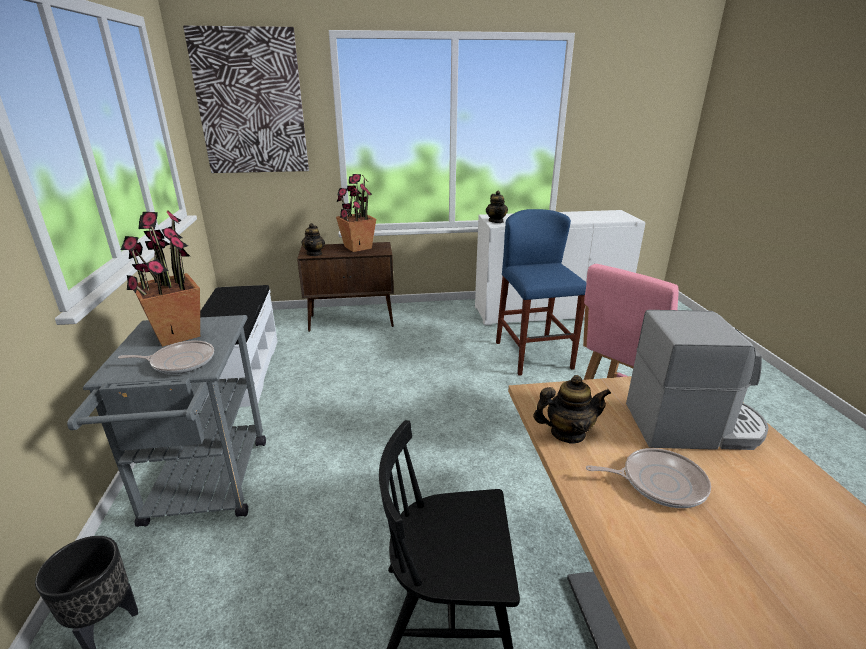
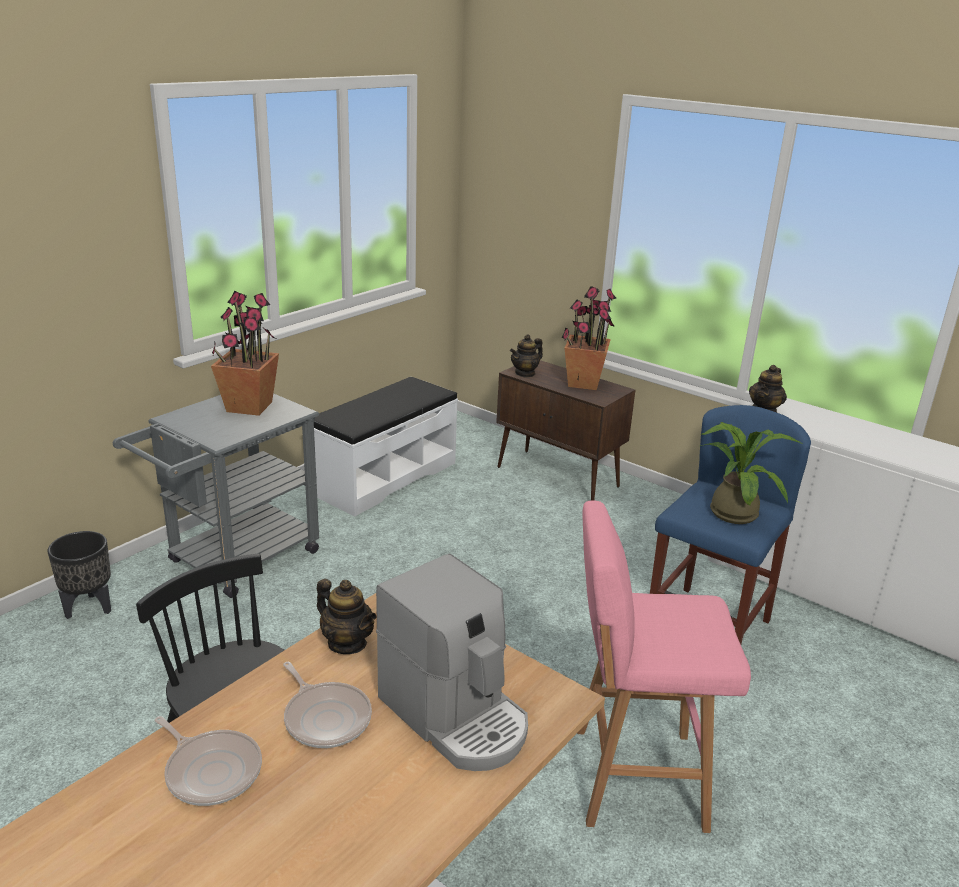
camera: 45 degrees right, 0 degrees up
frying pan [118,341,214,374] -> frying pan moved to [155,716,262,806]
picture [183,26,309,173] -> none
none -> potted plant [700,422,802,524]

